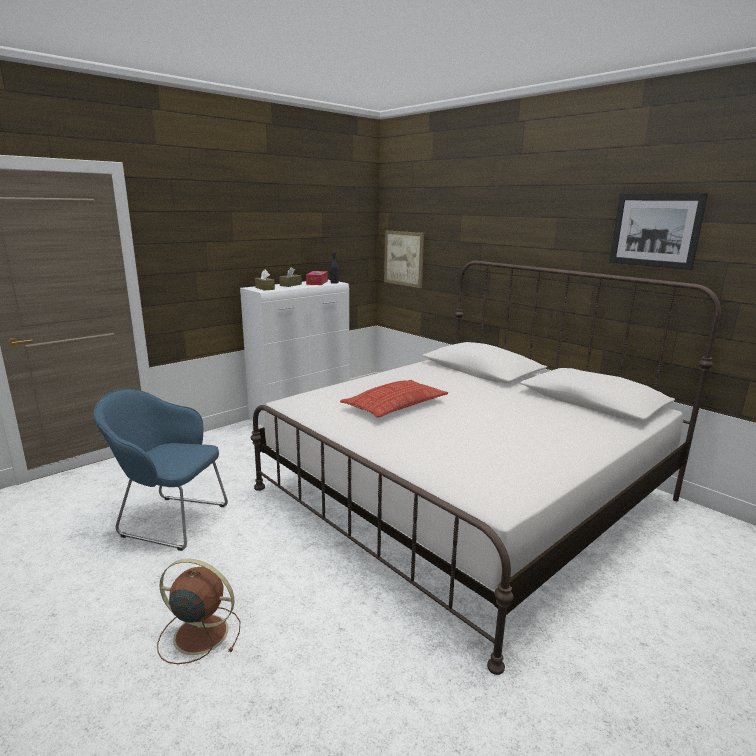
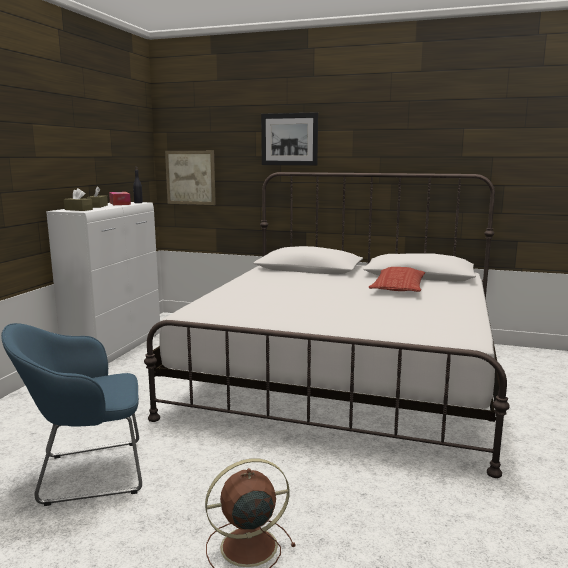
camera: 30 degrees left, 5 degrees down
pillow [340,380,448,418] -> pillow moved to [369,267,425,292]
picture [609,193,708,270] -> picture moved to [261,112,318,165]

